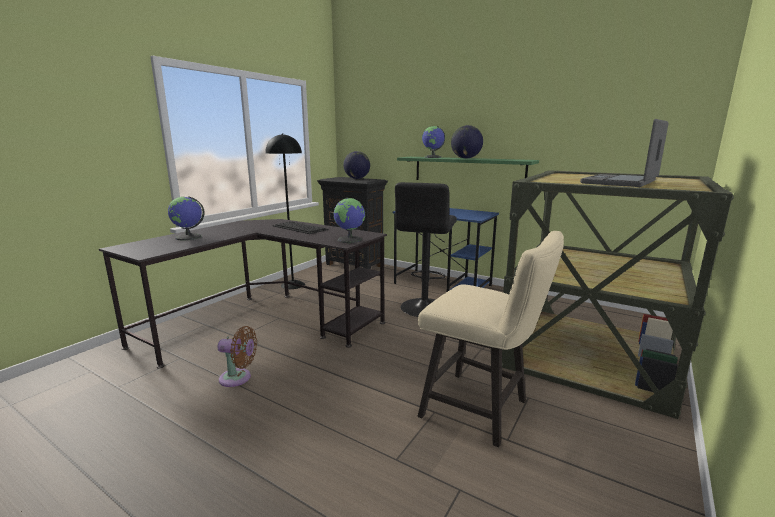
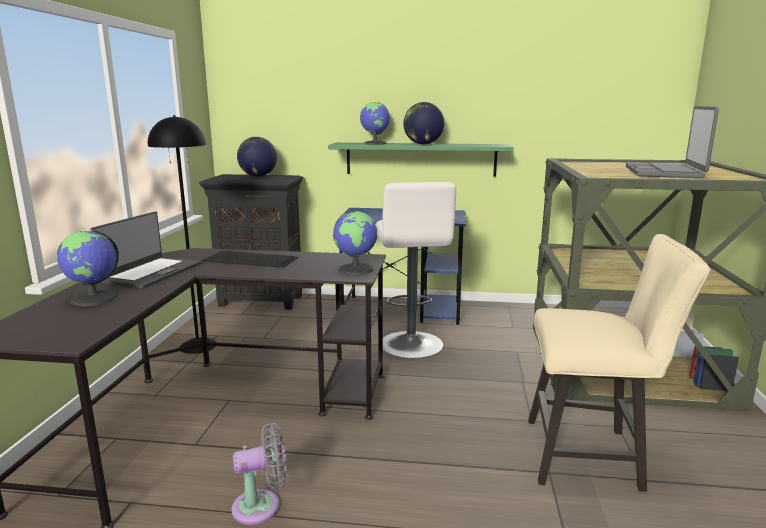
camera: 25 degrees left, 0 degrees up
brown fan [218,326,257,387] -> grey fan [231,423,287,525]
black stool [395,182,457,317] -> white stool [376,182,456,358]
none -> laptop [90,211,201,288]

